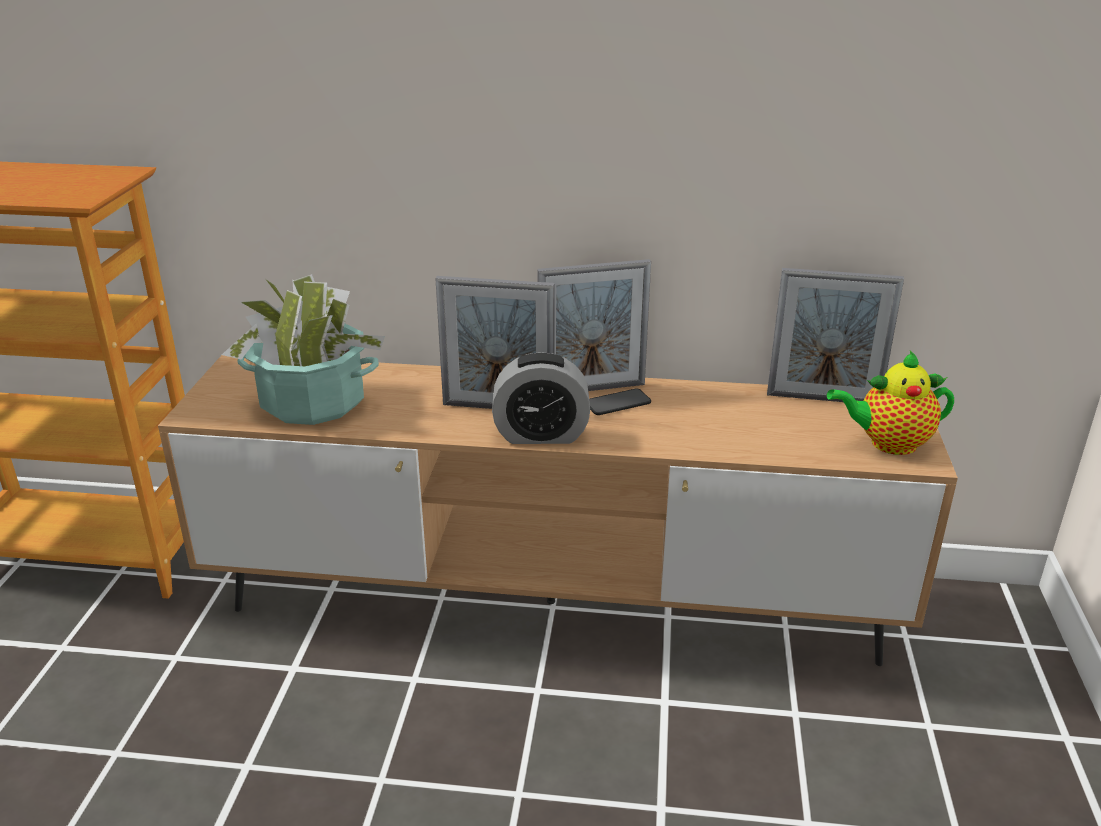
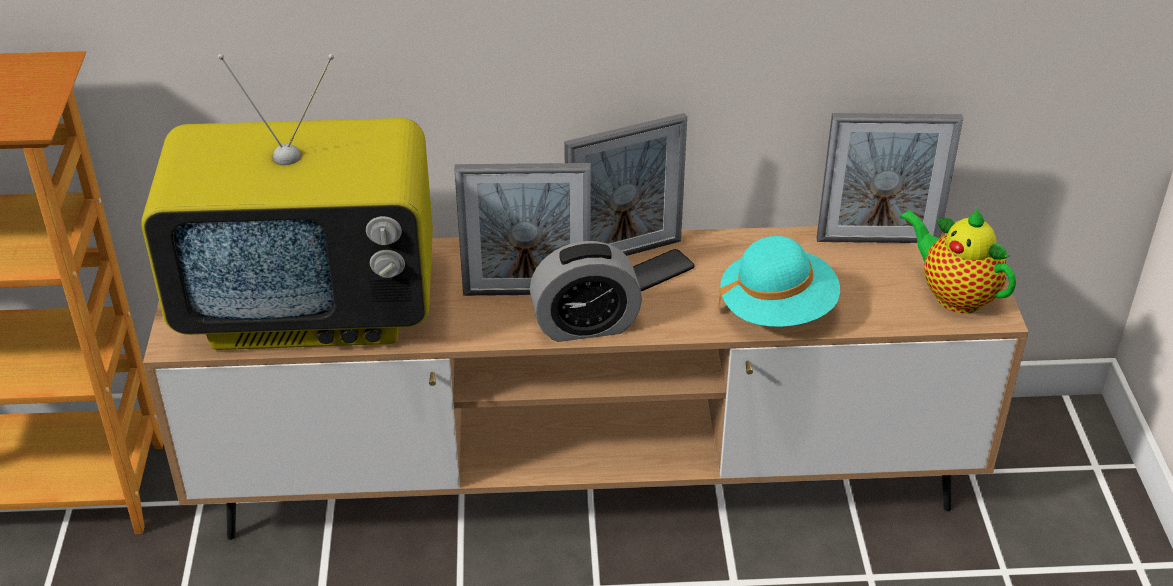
camera: 10 degrees left, 10 degrees up
potted plant [222,274,385,425] -> television [141,54,433,350]
teapot [827,351,954,455] -> teapot turned 60 degrees clockwise [900,208,1016,313]
none -> turquoise hat [718,236,840,327]

